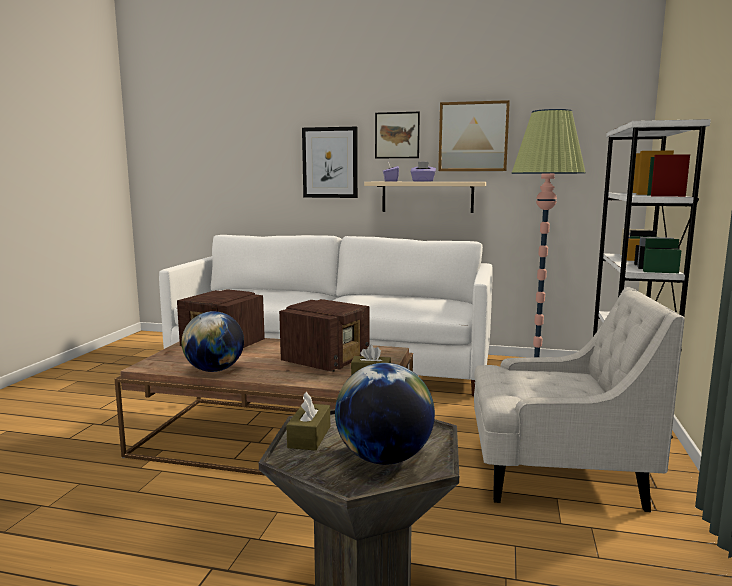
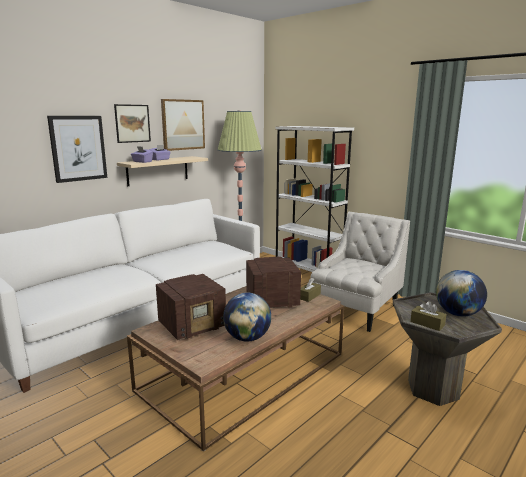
camera: 60 degrees left, 5 degrees up
radio [279,299,370,372] -> radio turned 75 degrees counterclockwise [246,257,301,308]

